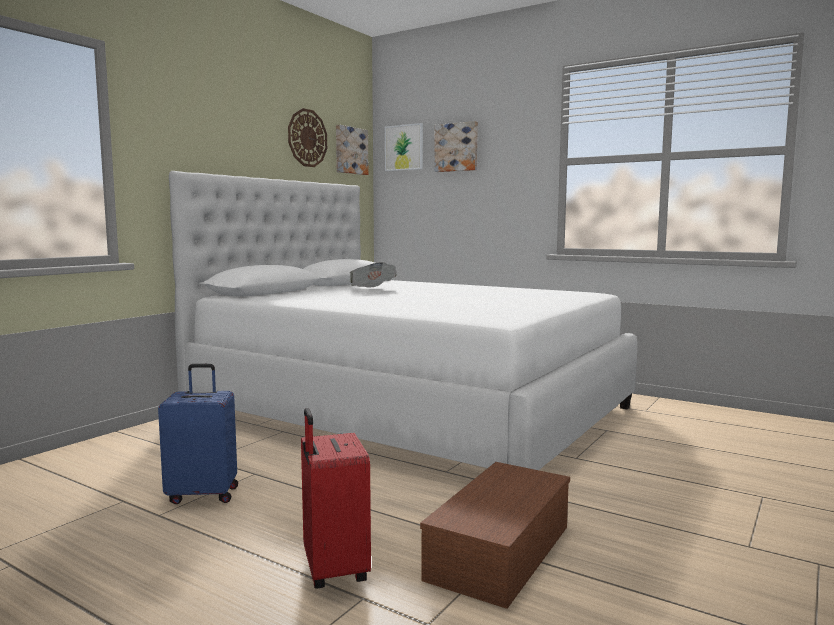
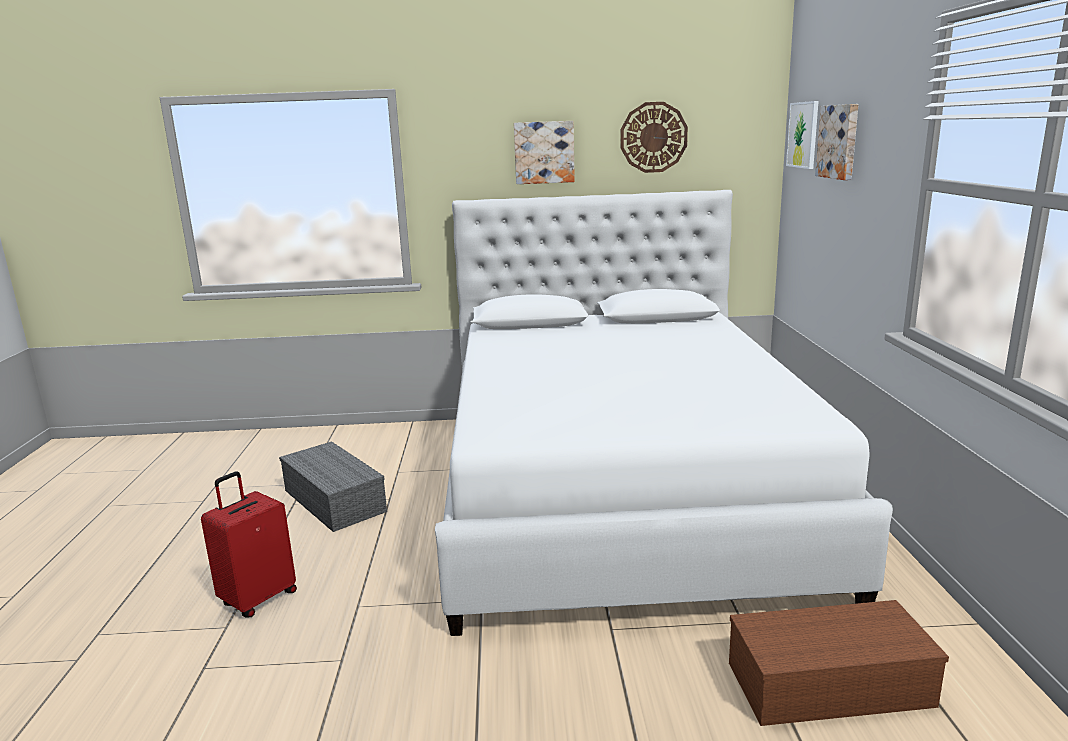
camera: 55 degrees right, 10 degrees up
blue suitcase [158,364,238,504] -> grey storage box [279,441,387,532]
picture [336,125,368,175] -> picture moved to [514,121,575,184]
newspaper [350,262,397,288] -> none
brown storage box [420,462,570,609] -> brown storage box moved to [729,600,949,726]

